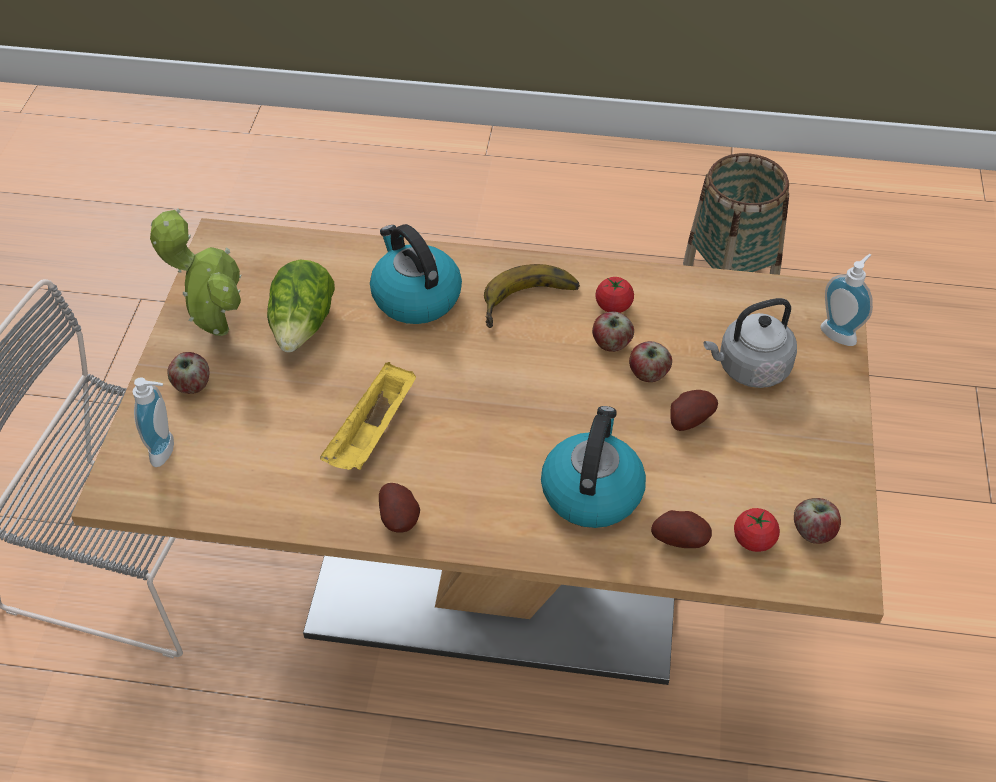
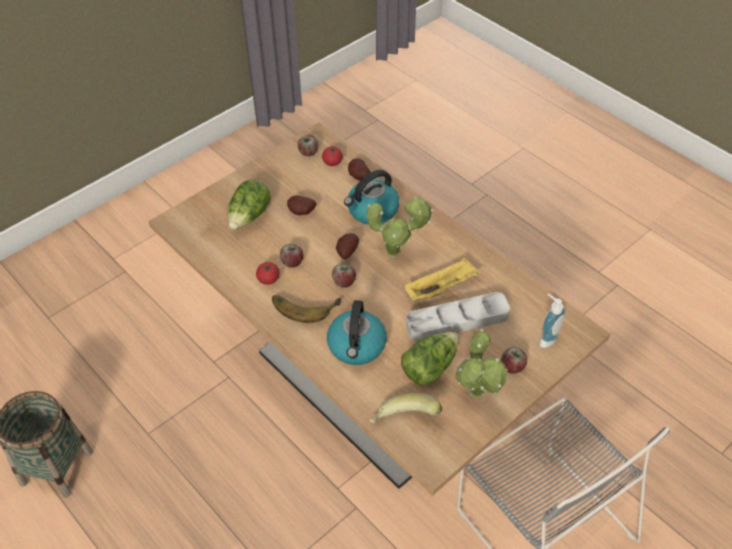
camera: 140 degrees left, 0 degrees up
potato [379,483,420,533] -> potato moved to [336,233,359,259]
apple [629,341,672,382] -> apple moved to [332,264,356,288]
grey kettle [704,298,797,388] -> lettuce [228,180,271,230]
soap dispenser [820,254,873,346] -> none
none -> potted plant [367,196,434,258]
none -> banana [370,393,442,423]
none -> grey tray [406,292,510,342]

